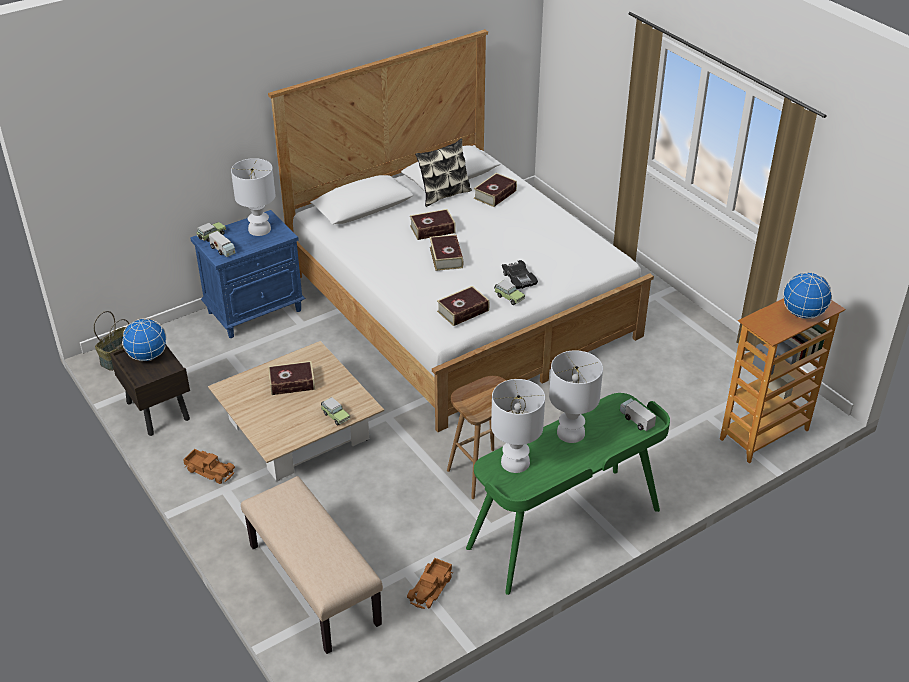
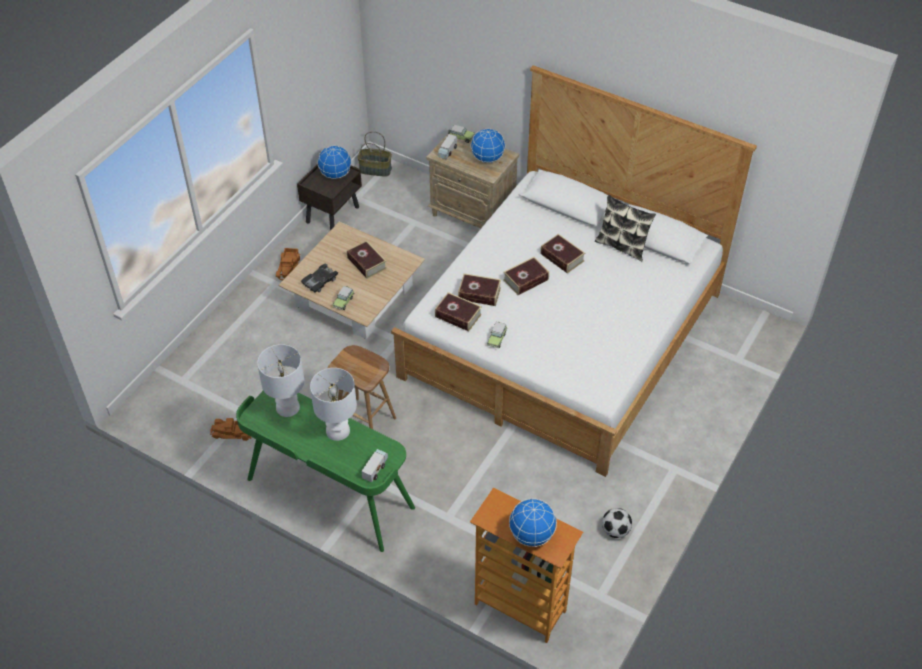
camera: 65 degrees right, 10 degrees up
blue nightstand [191,210,306,338] -> beige nightstand [426,134,519,228]
white table lamp [231,158,276,236] -> globe [471,128,505,163]
beige bench [241,476,383,654] -> none
book [474,173,517,207] -> book moved to [458,273,501,306]
black toy car [502,260,538,289] -> black toy car moved to [301,263,338,293]
none -> football [602,508,632,538]

